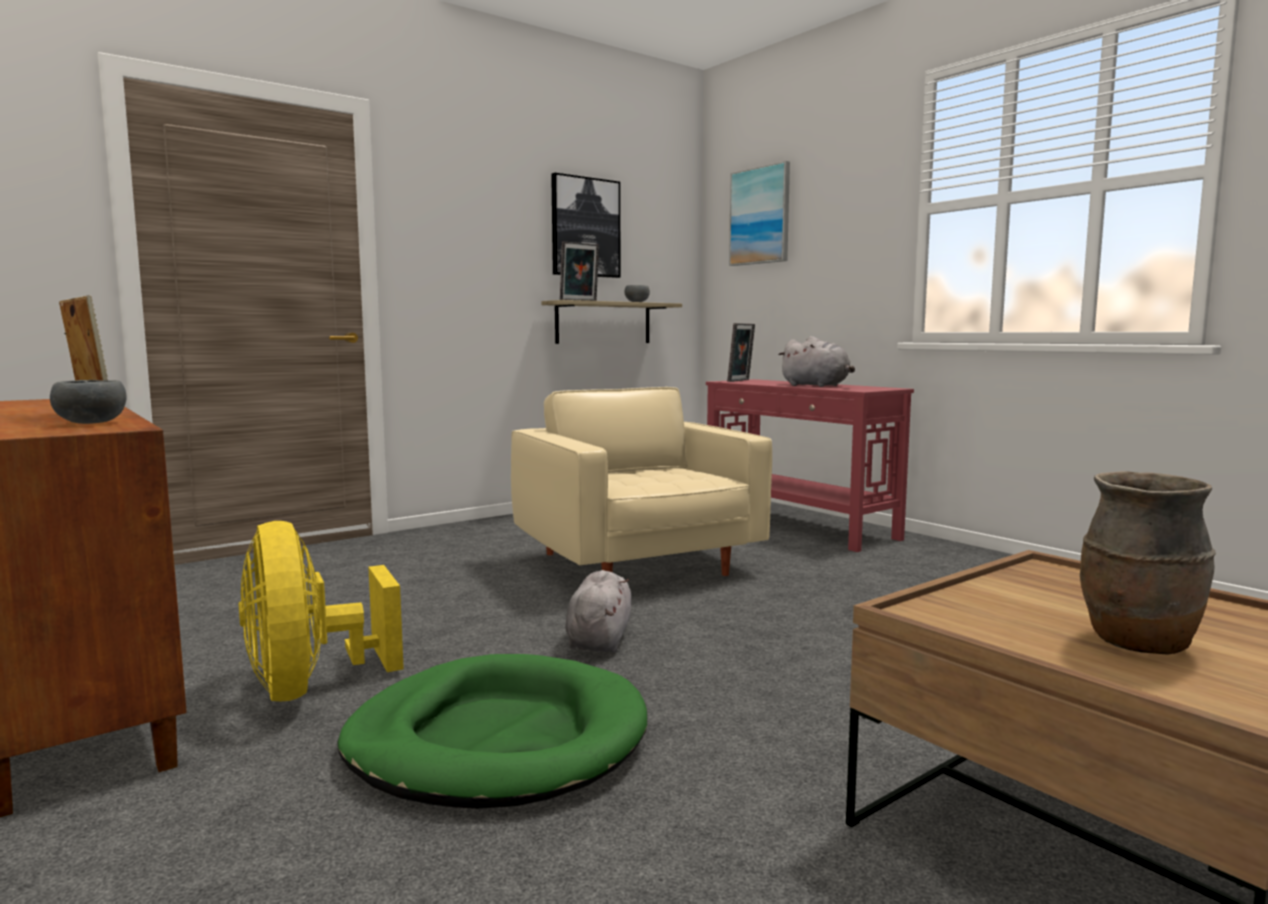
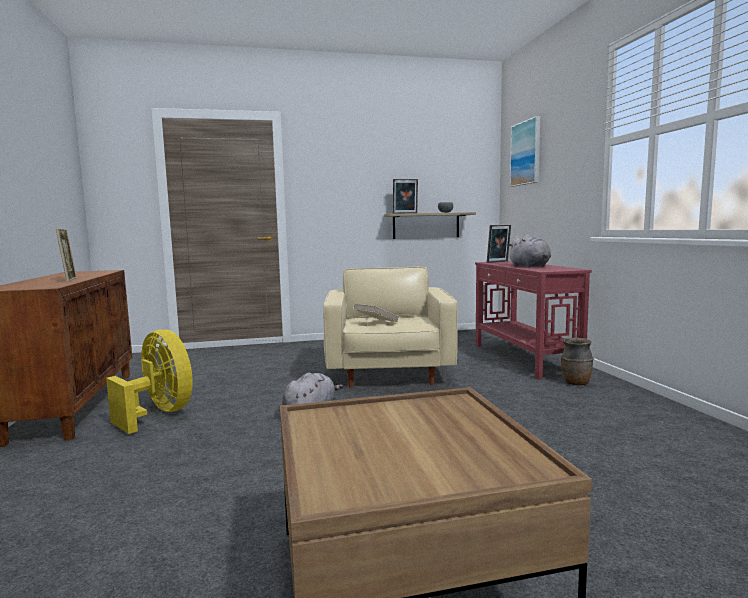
camera: 25 degrees right, 0 degrees up
grey bowl [50,380,127,424] -> none
yellow fan [239,521,404,701] -> yellow fan turned 135 degrees clockwise [106,329,193,434]
green dog bed [337,654,647,809] -> none
picture [551,173,620,278] -> none
brown vase [1080,471,1216,655] -> brown vase moved to [561,338,594,385]
none -> beige book [353,304,399,322]

